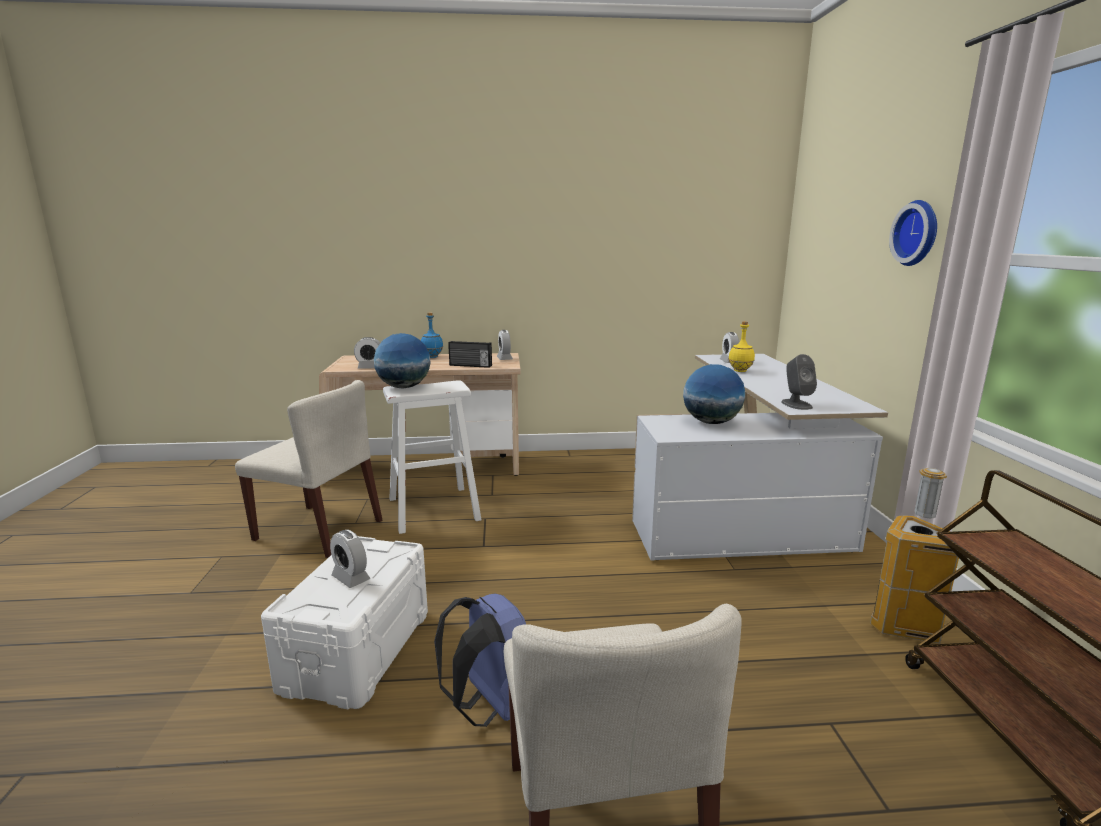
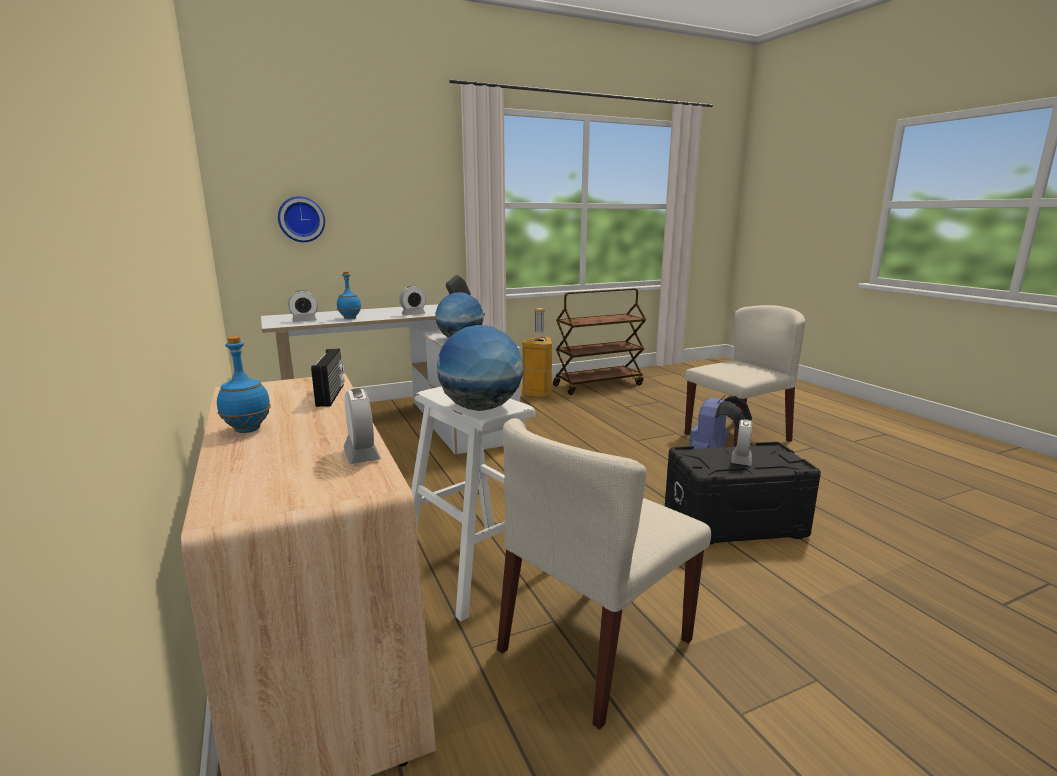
camera: 110 degrees left, 0 degrees up
beige chair [235,380,382,558] -> beige chair turned 135 degrees counterclockwise [497,418,711,730]
white storage box [261,536,428,709] -> black storage box [665,442,821,544]
alarm clock [497,330,513,360] -> alarm clock moved to [399,286,426,315]
yellow bottle [728,321,755,372] -> blue bottle [337,271,361,319]
wall clock [889,200,937,266] -> wall clock moved to [278,196,325,242]

